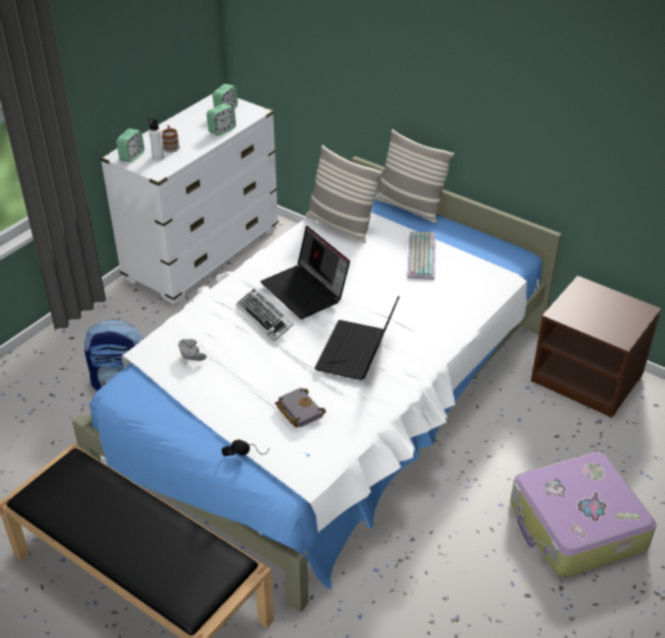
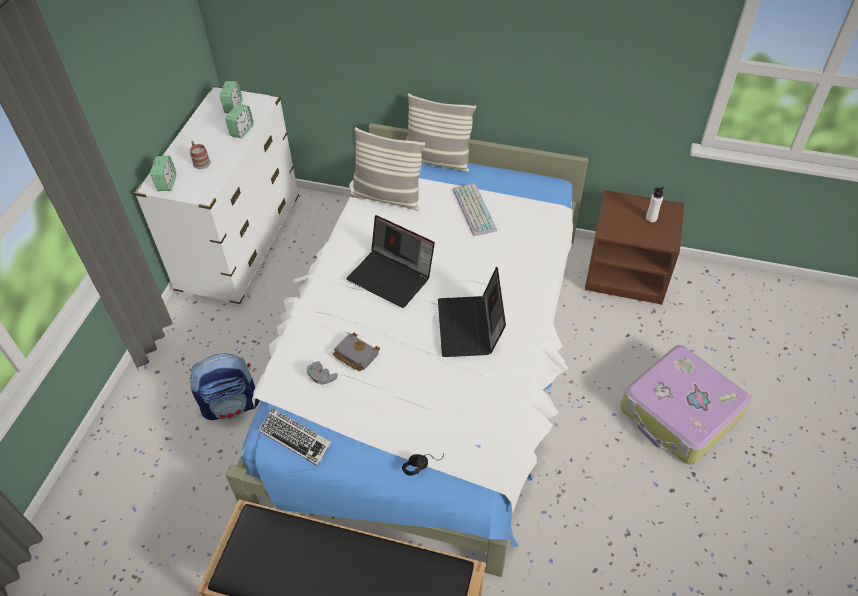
camera: 20 degrees left, 10 degrees up
white bottle [147,118,164,160] -> white bottle moved to [646,187,663,222]
keyboard [236,289,294,341] -> keyboard moved to [259,408,331,466]
grey book [275,388,326,427] -> grey book moved to [333,333,380,371]

